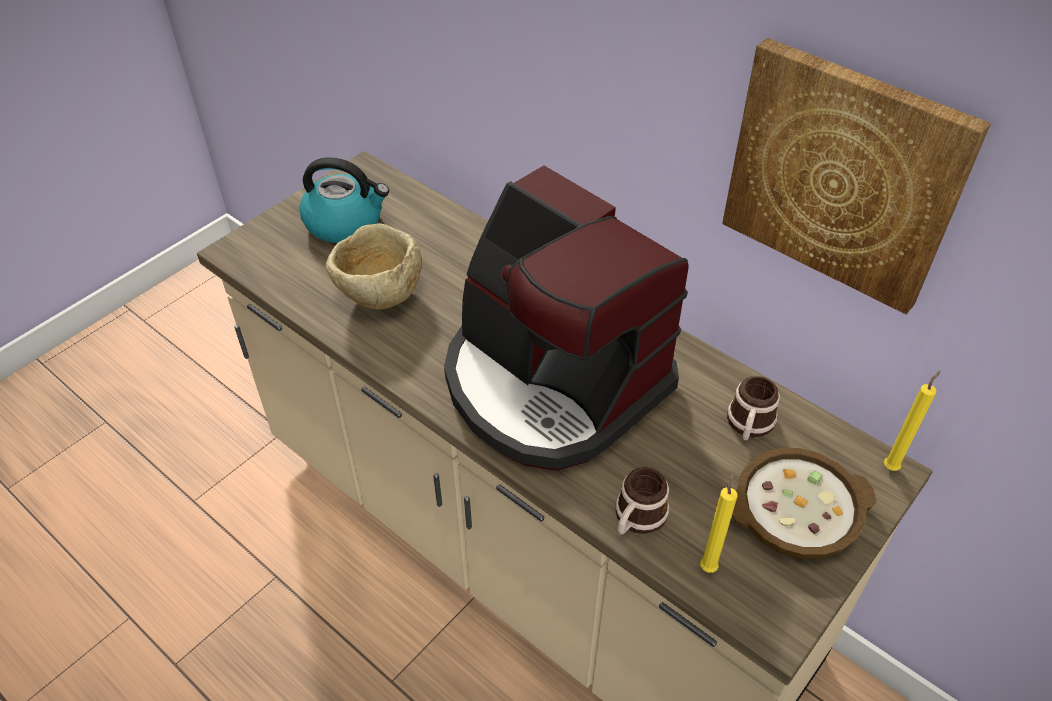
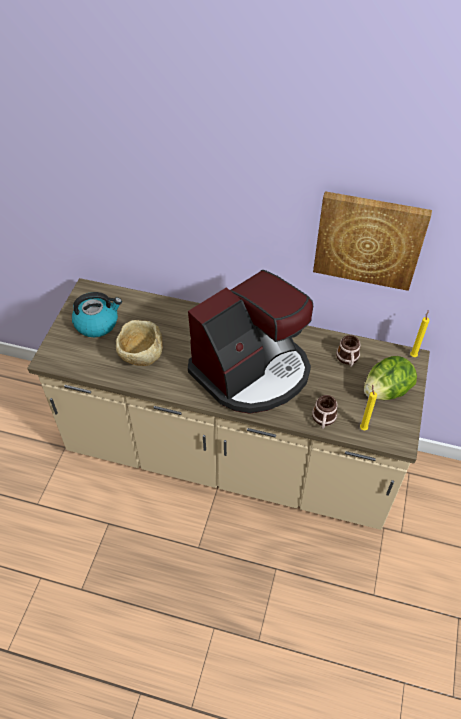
camera: 25 degrees left, 5 degrees up
coffee machine [444,166,689,471] -> coffee machine turned 60 degrees counterclockwise [188,270,313,414]
bowl [732,448,877,559] -> lettuce [364,356,417,400]

